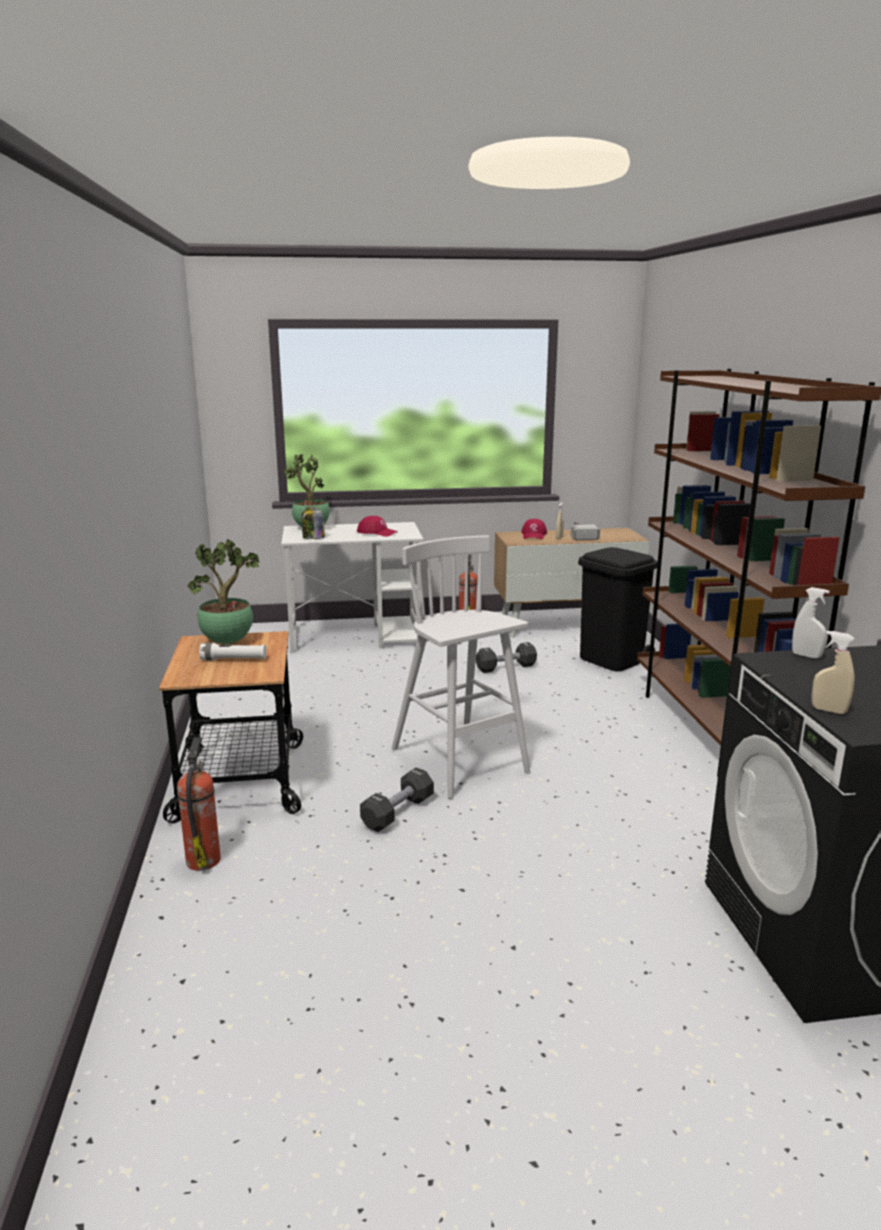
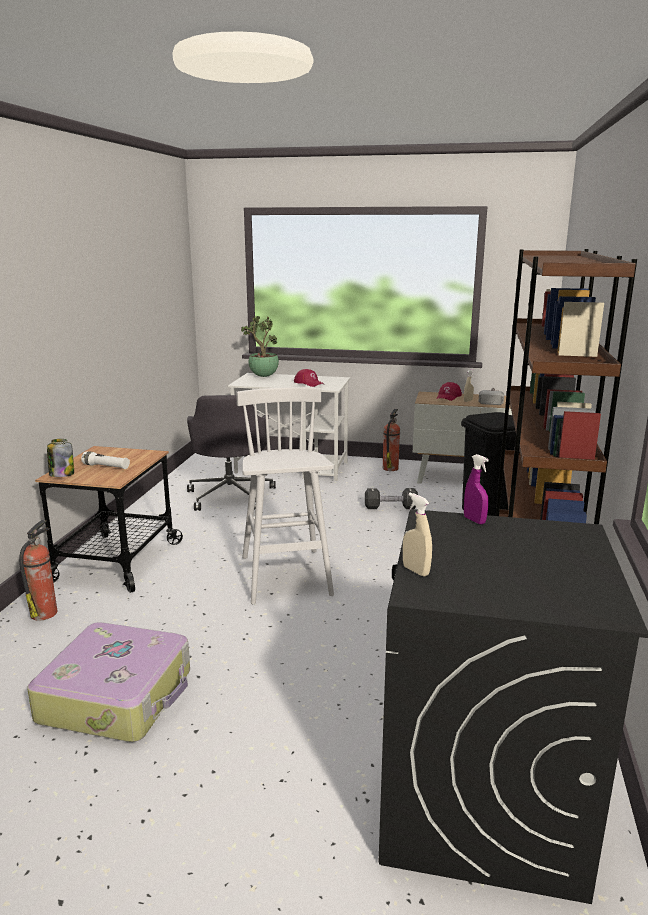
camera: 20 degrees right, 0 degrees up
potted plant [187,539,259,644] -> none
jar [302,507,325,539] -> jar moved to [47,439,74,477]
black dumbbell [360,767,434,832] -> none
white spray bottle [792,587,830,659] -> purple spray bottle [464,454,489,524]
none -> suitcase [27,622,190,742]
none -> grey office chair [187,395,276,511]

